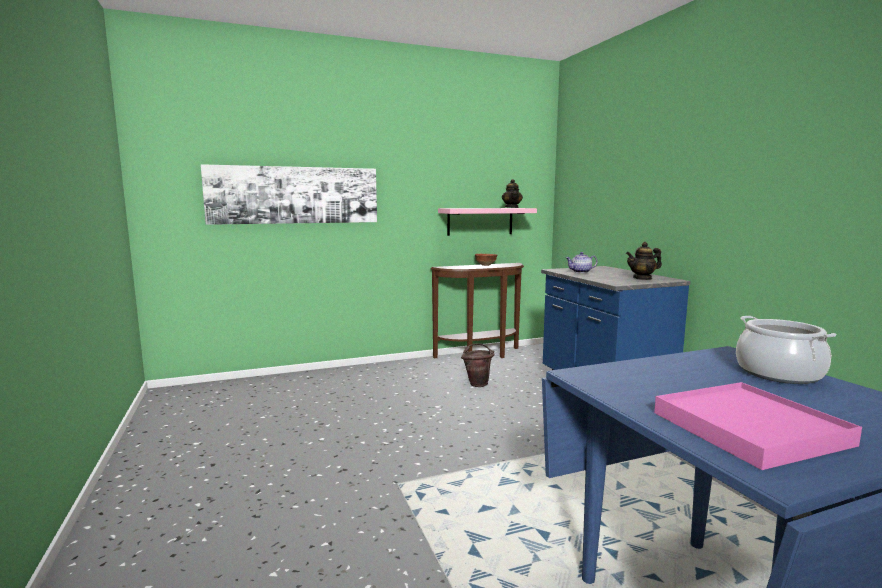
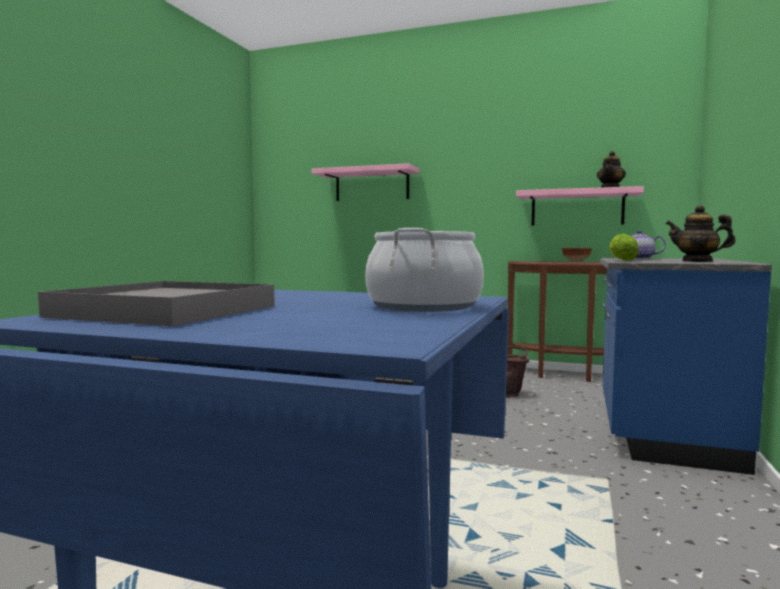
camera: 40 degrees right, 5 degrees down
picture [201,164,377,225] -> pink shelf [311,163,420,201]
pink tray [654,382,862,470] -> grey tray [38,281,275,326]
none -> lettuce [609,234,639,261]

